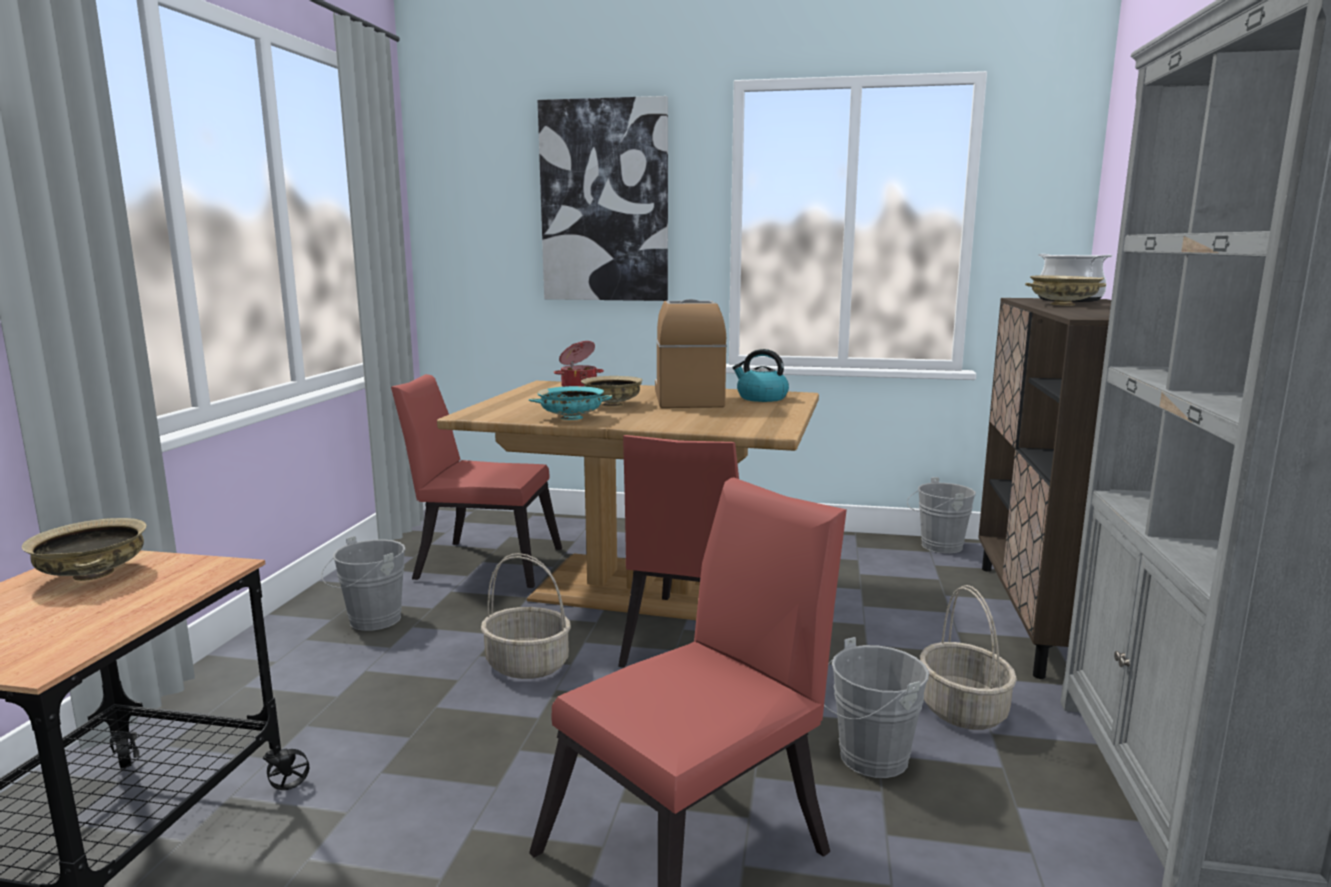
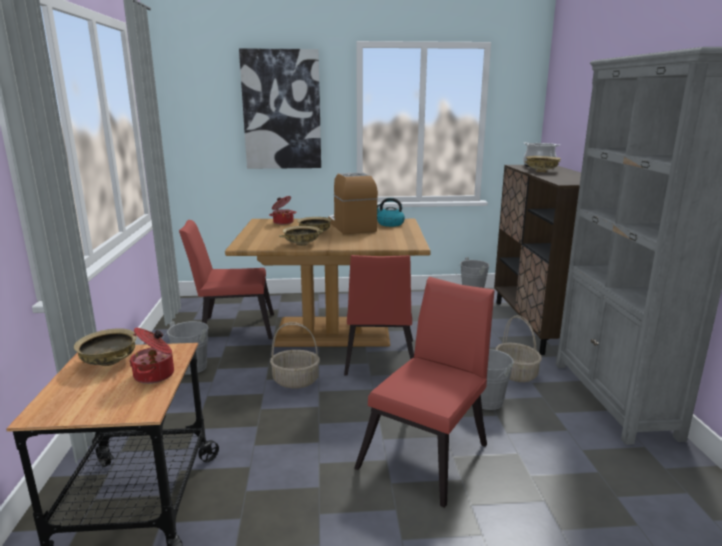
camera: 15 degrees left, 5 degrees up
turquoise bowl [529,386,612,420] -> beige bowl [279,226,323,246]
none -> cooking pot [129,328,174,384]

